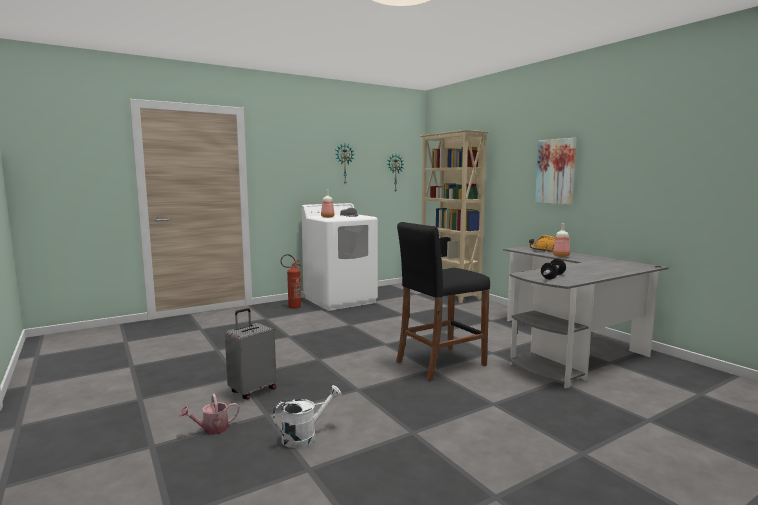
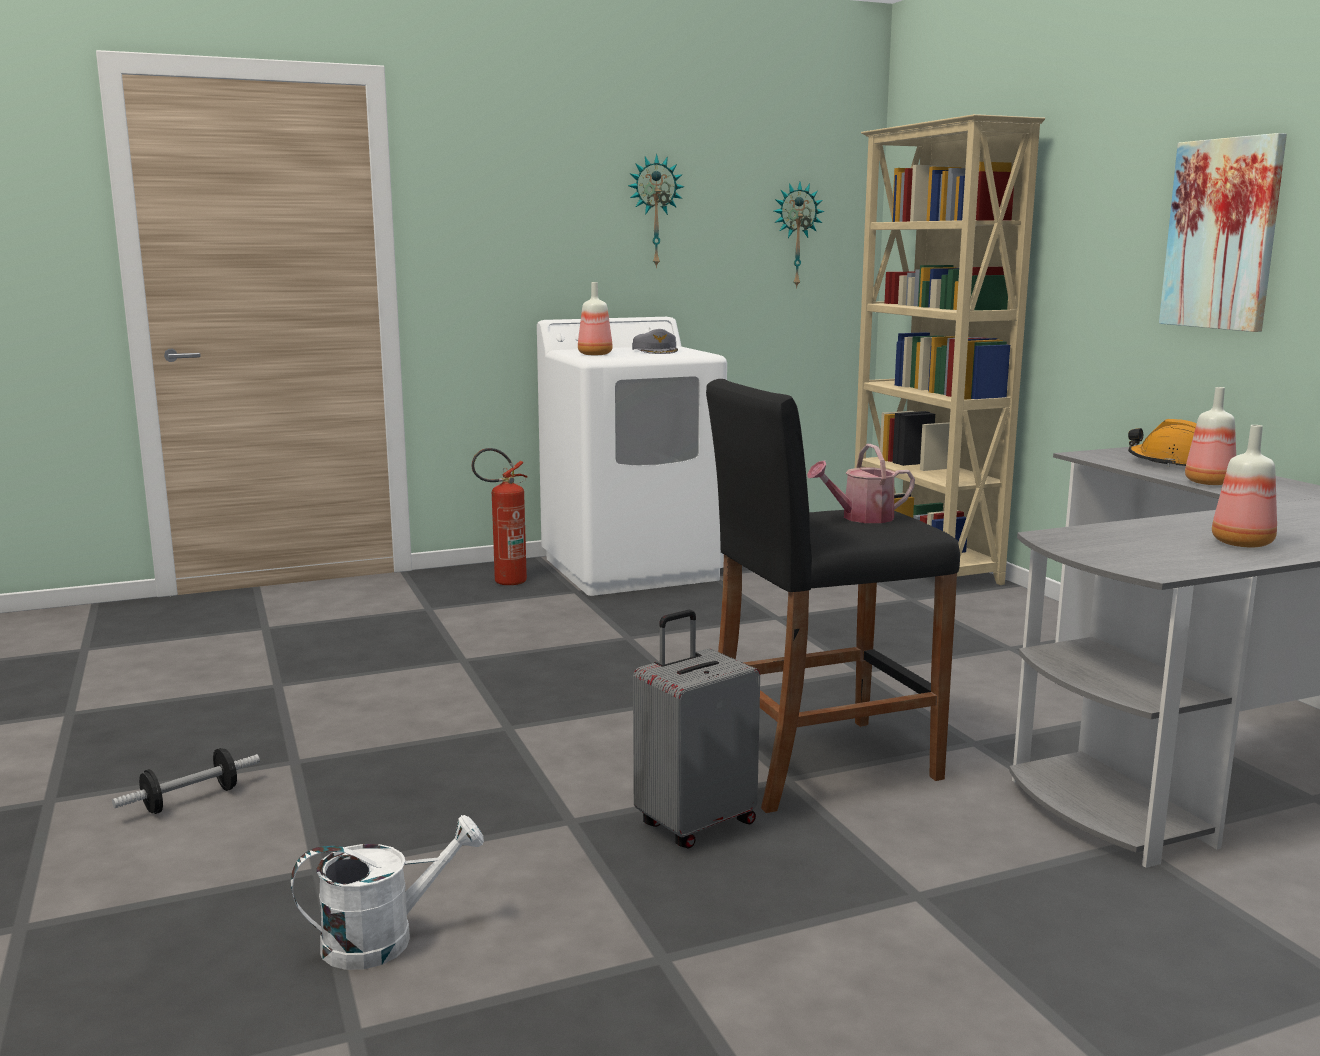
camera: 10 degrees right, 5 degrees up
watering can [179,393,239,435] -> watering can moved to [807,444,915,523]
grey suitcase [225,308,276,399] -> grey suitcase moved to [633,610,760,849]
dumbbell [541,259,566,279] -> dumbbell moved to [112,748,260,814]
none -> bottle [1212,425,1277,547]

